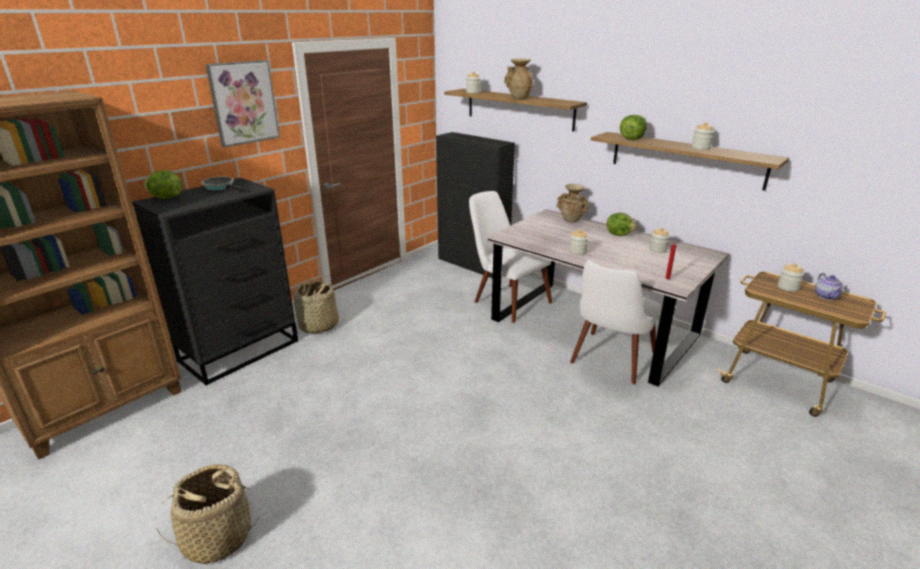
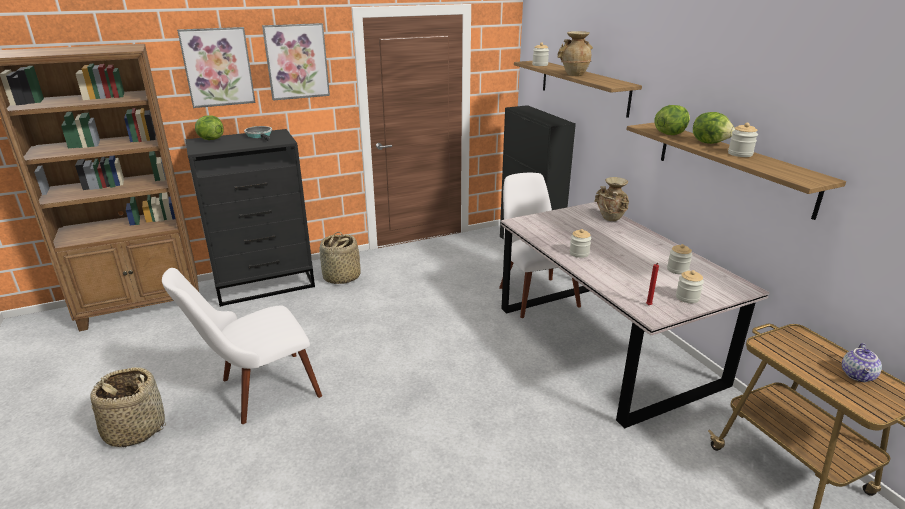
camera: 25 degrees right, 0 degrees up
white chair [570,260,662,384] -> white chair moved to [162,268,322,424]
lettuce [607,212,637,236] -> lettuce moved to [693,112,735,144]
jar [778,263,804,292] -> jar moved to [676,270,704,303]
none -> picture [177,27,256,108]

